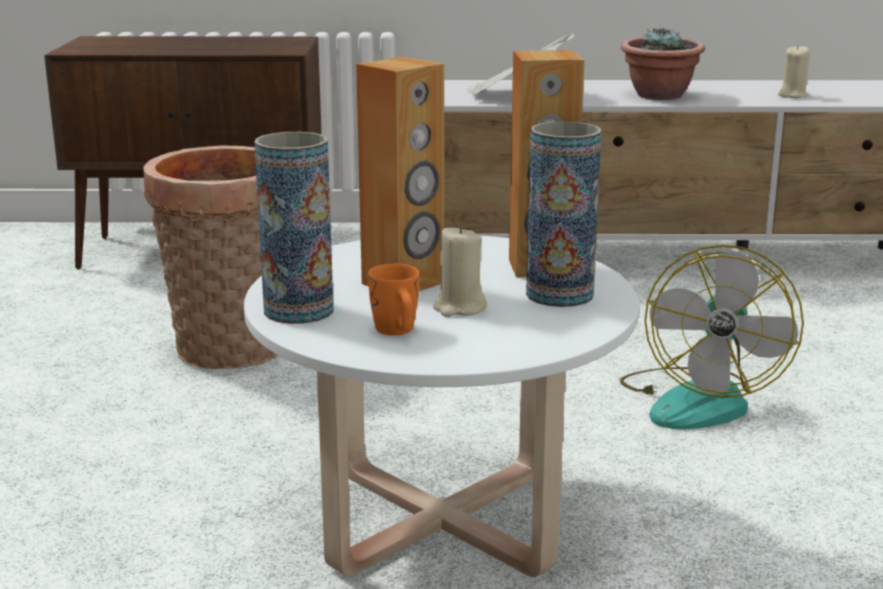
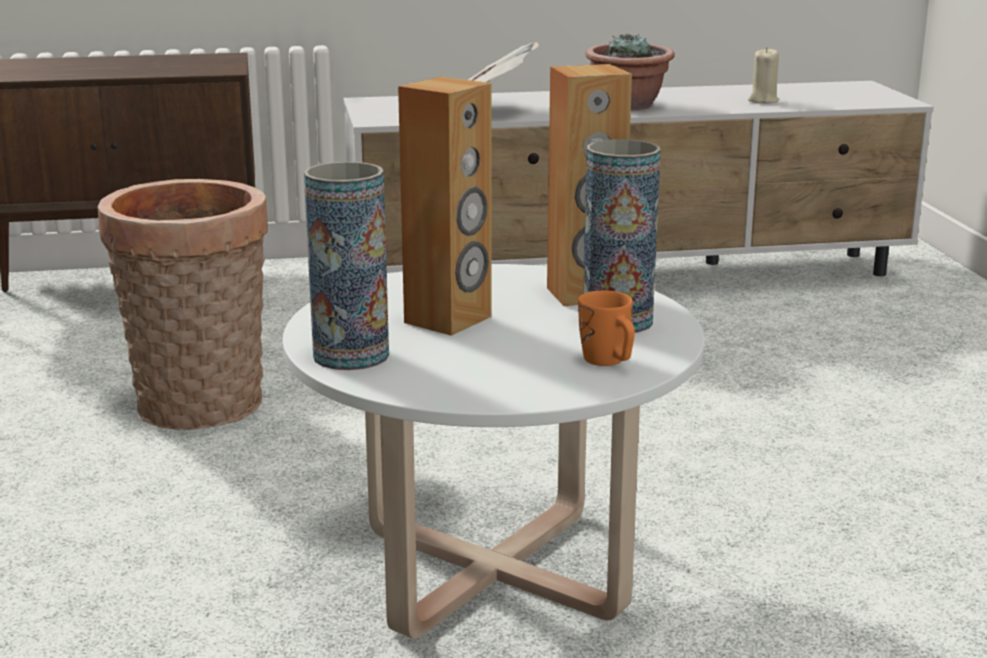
camera: 10 degrees left, 0 degrees up
orange mug [368,264,419,335] -> orange mug moved to [578,291,635,366]
beige candle [433,225,487,317] -> none
fan [620,245,804,429] -> none

